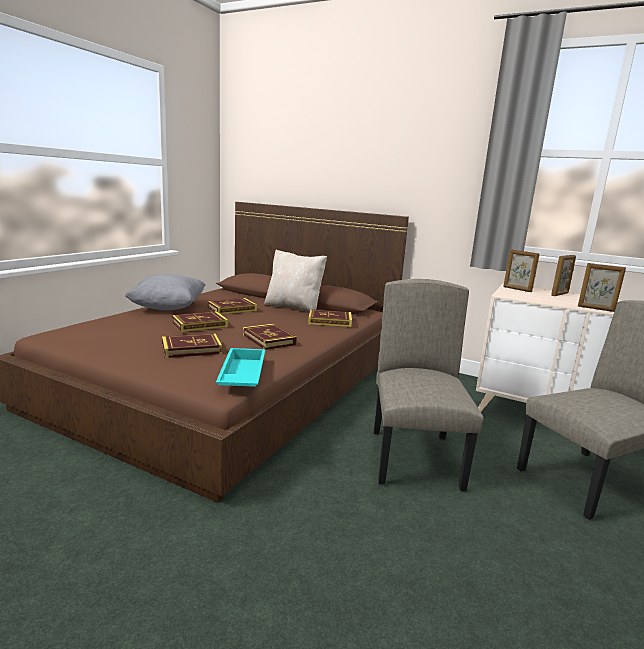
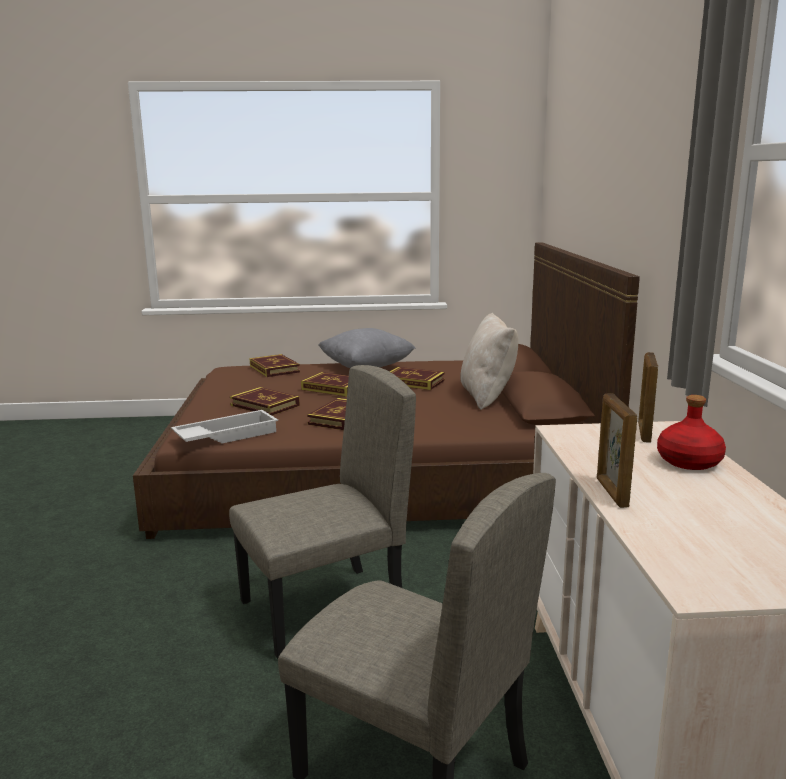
camera: 60 degrees right, 0 degrees up
turquoise tray [216,348,265,387] -> white tray [171,410,278,444]
book [308,309,352,327] -> book moved to [249,354,300,377]
picture frame [551,255,576,296] -> red bottle [657,395,726,470]

